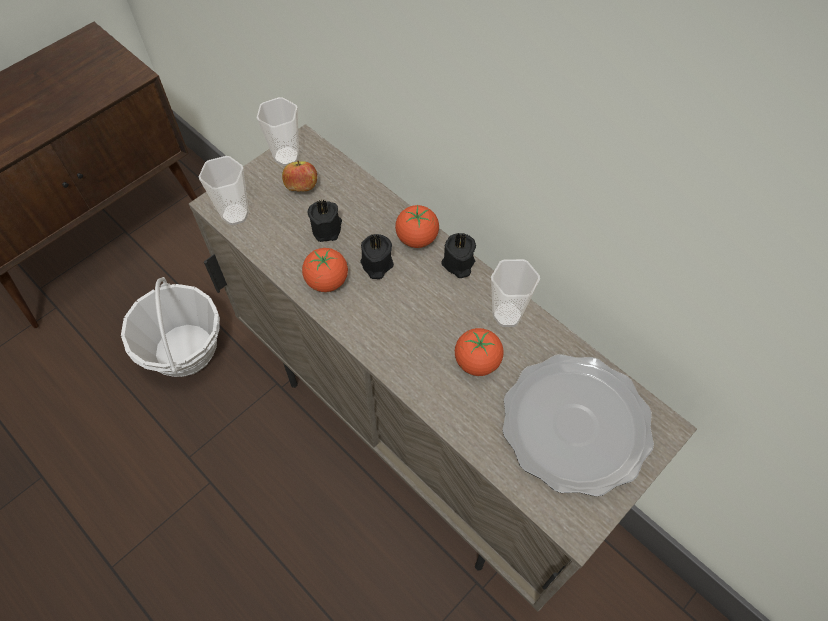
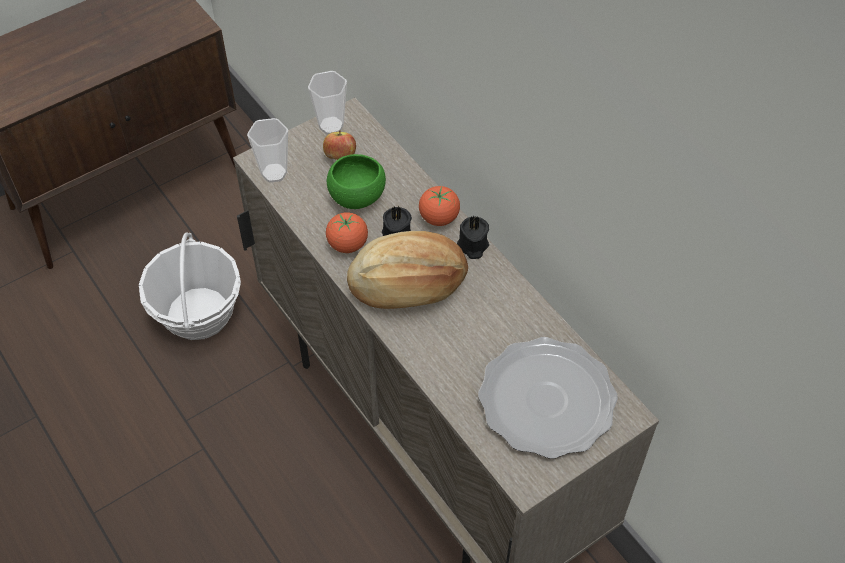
camera: 10 degrees right, 5 degrees down
black candle [308,200,342,242] -> green bowl [327,154,386,209]
tomato [455,328,504,376] -> none
cup [491,259,540,327] -> none
none -> bread [347,231,468,309]

